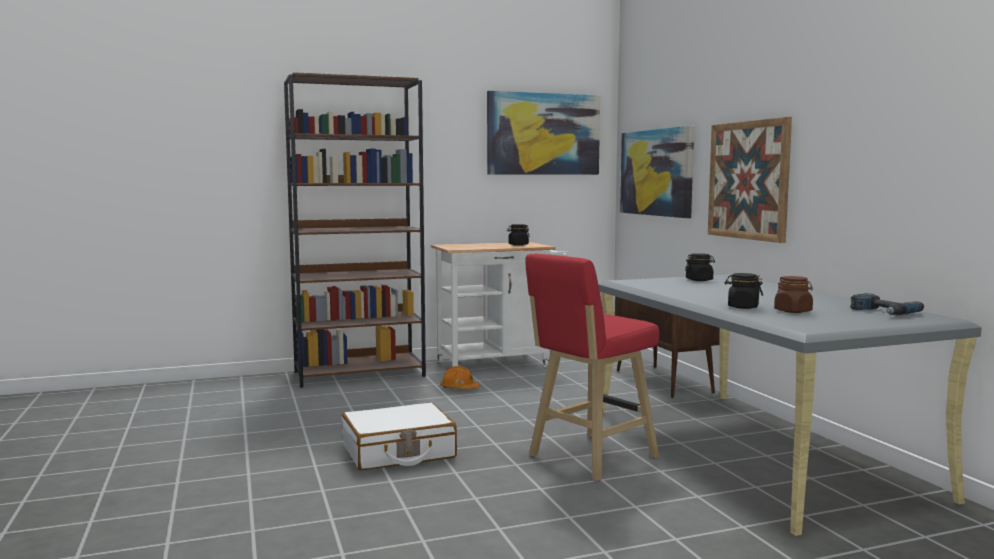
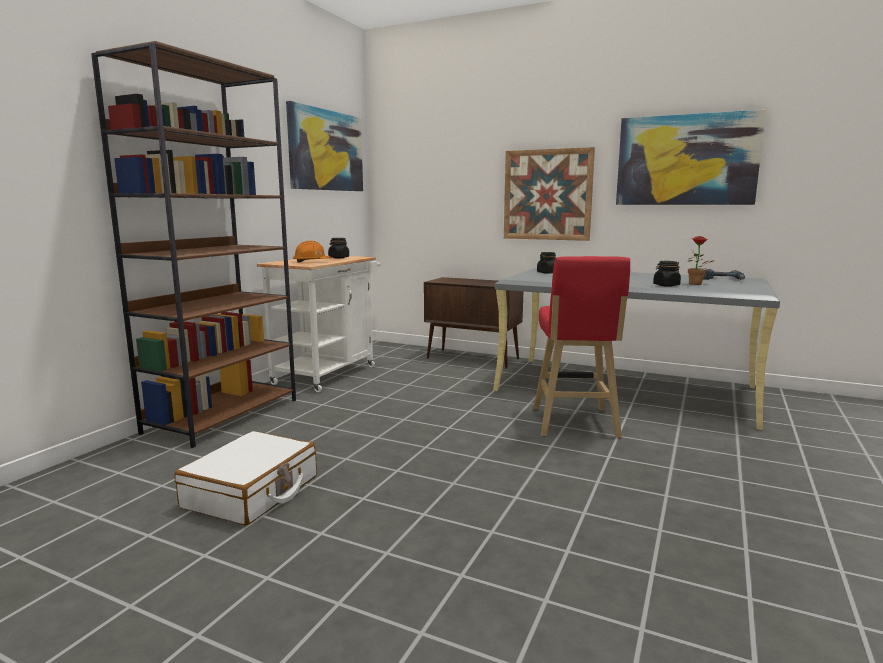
camera: 45 degrees left, 5 degrees up
white suitcase [342,403,457,470] -> white suitcase moved to [174,431,317,526]
orange hard hat [440,366,480,389] -> orange hard hat moved to [293,241,331,263]
picture [620,125,694,218] -> picture moved to [616,109,766,205]
brown jar [774,276,813,313] -> potted plant [688,236,715,285]

